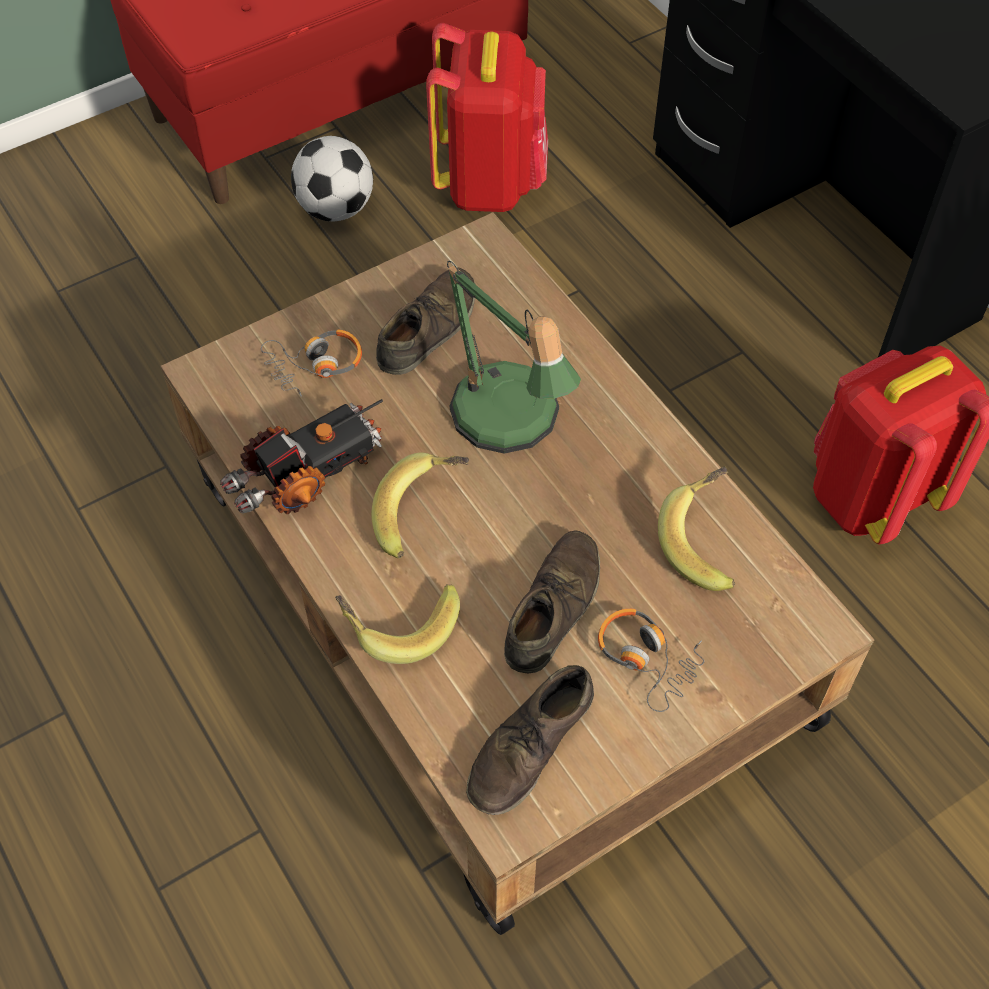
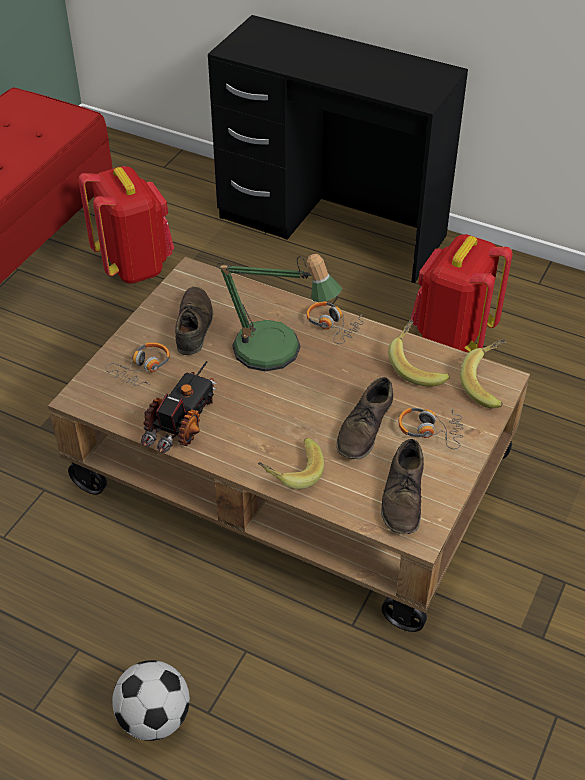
camera: 30 degrees left, 10 degrees down
football [291,136,373,221] -> football moved to [112,660,190,741]
banana [371,452,469,558] -> banana moved to [460,339,506,408]
brown shoe [504,530,600,673] -> brown shoe turned 150 degrees counterclockwise [336,377,393,459]
none -> headphones [306,301,364,344]

